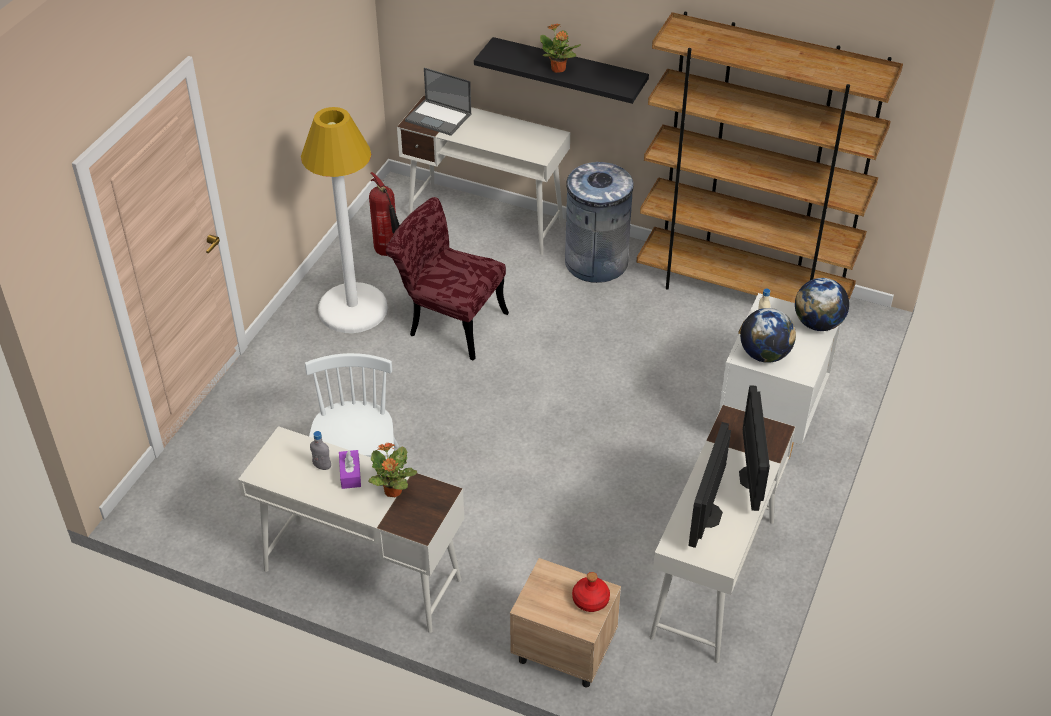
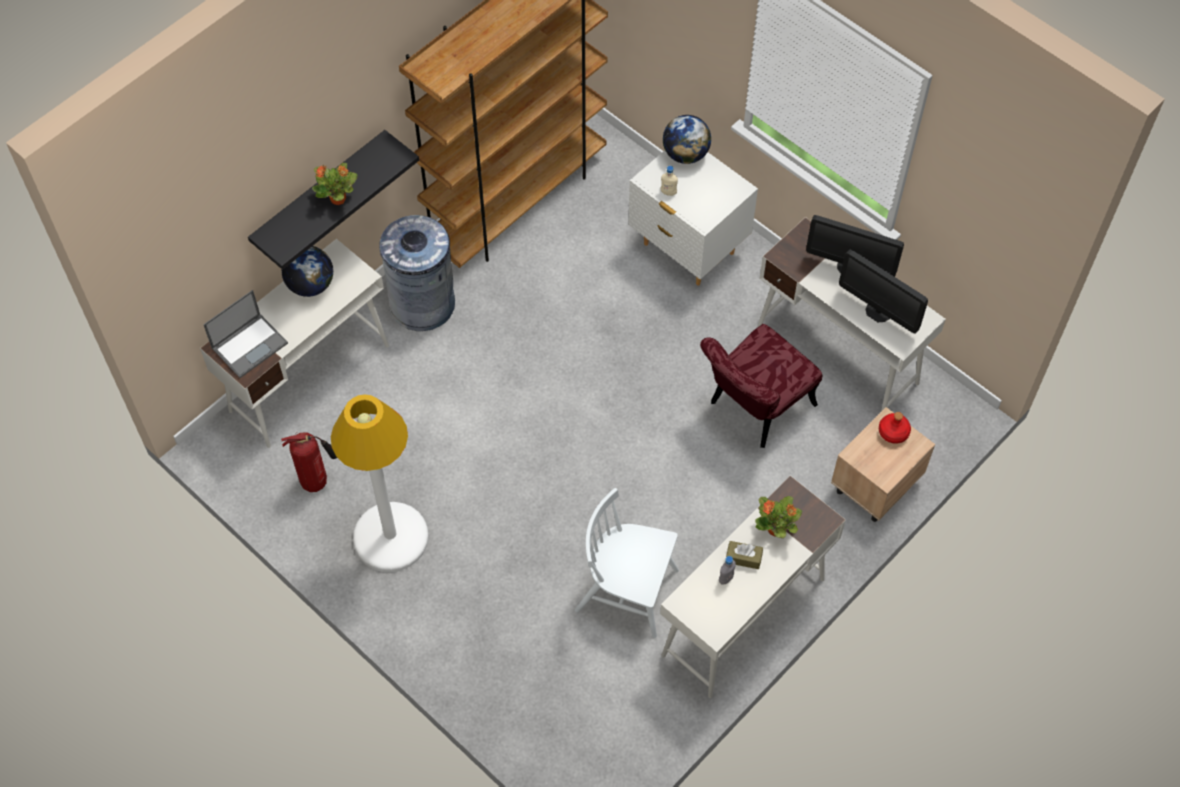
camera: 70 degrees left, 15 degrees up
purple tissue box [339,450,361,489] -> brown tissue box [726,541,763,569]
red chair [386,197,509,361] -> red chair moved to [700,324,822,448]
globe [740,308,796,363] -> globe moved to [281,246,333,297]

